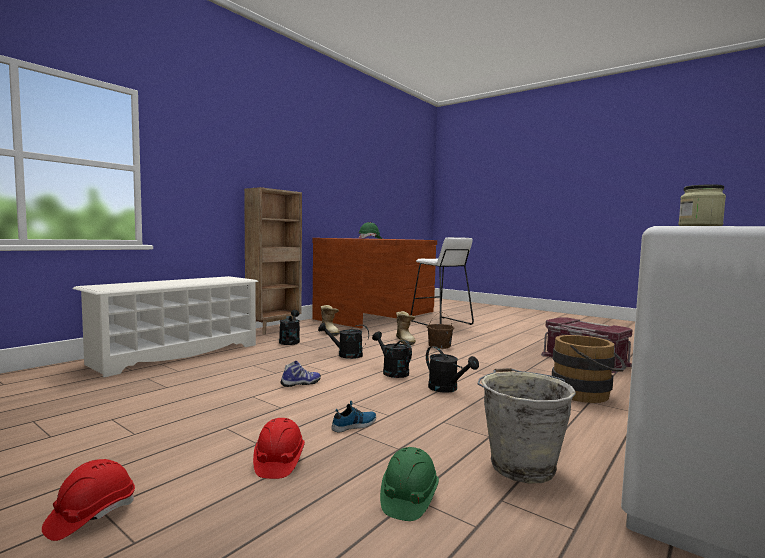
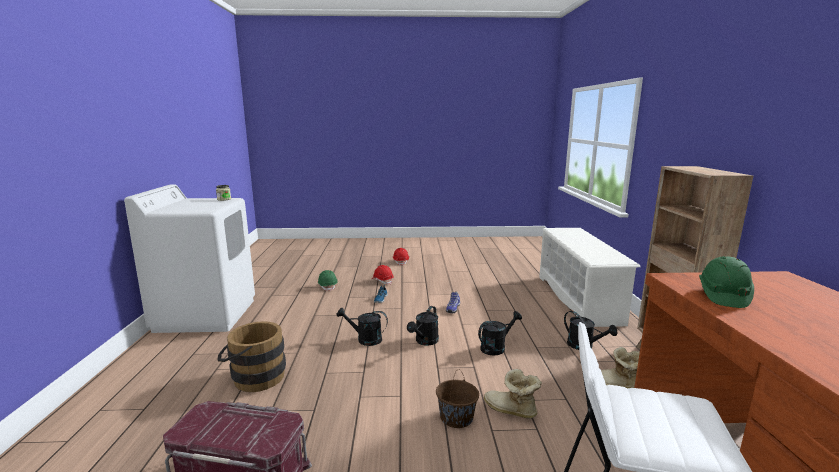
camera: 140 degrees right, 10 degrees up
black watering can [372,332,412,378] -> black watering can turned 105 degrees clockwise [407,306,439,346]
grey bucket [478,368,576,483] -> none

